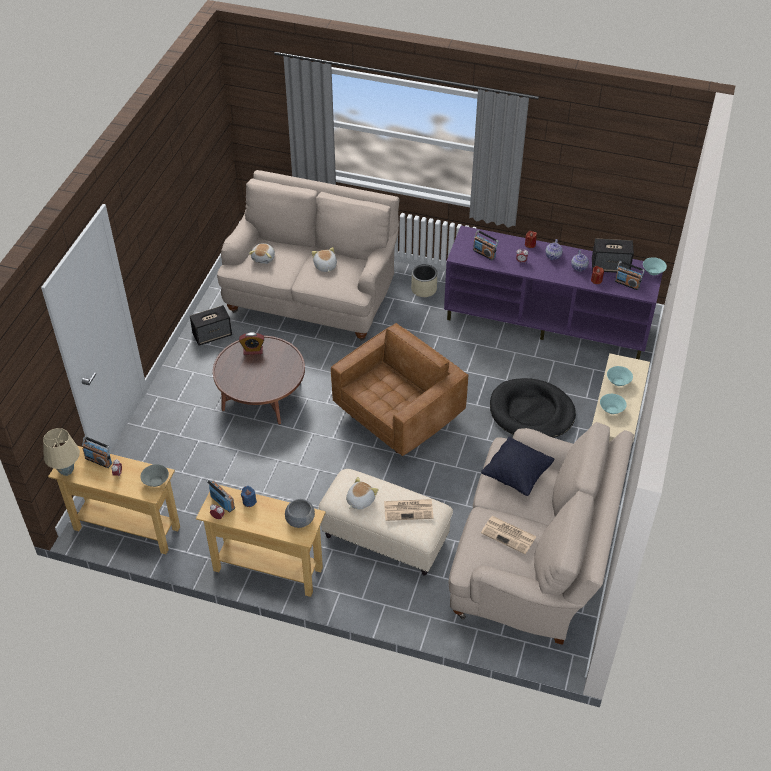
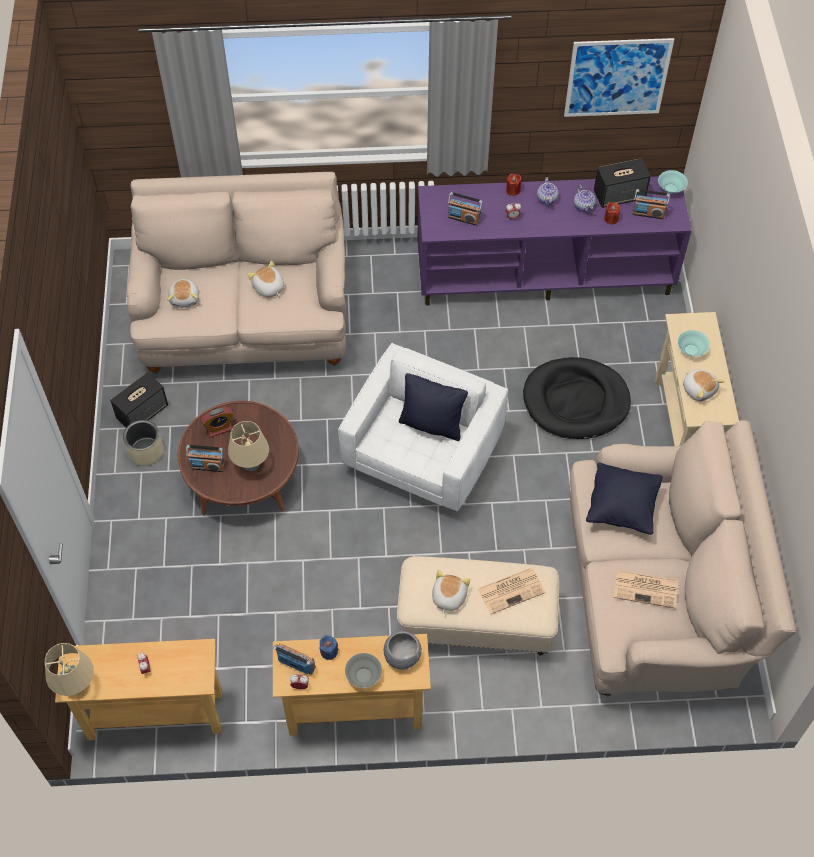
camera: 20 degrees left, 10 degrees up
radio [82,436,112,468] -> radio moved to [186,445,224,472]
grey bowl [141,464,169,487] -> grey bowl moved to [345,653,382,688]
brown armchair [331,323,468,456] -> white armchair [338,343,508,511]
beige planter [411,264,437,297] -> beige planter moved to [123,420,164,466]
turquoise bowl [600,394,627,414] -> plush toy [683,370,724,401]
none -> beige table lamp [228,421,269,471]
none -> black pillow [399,373,468,441]
none -> picture [564,38,674,117]

